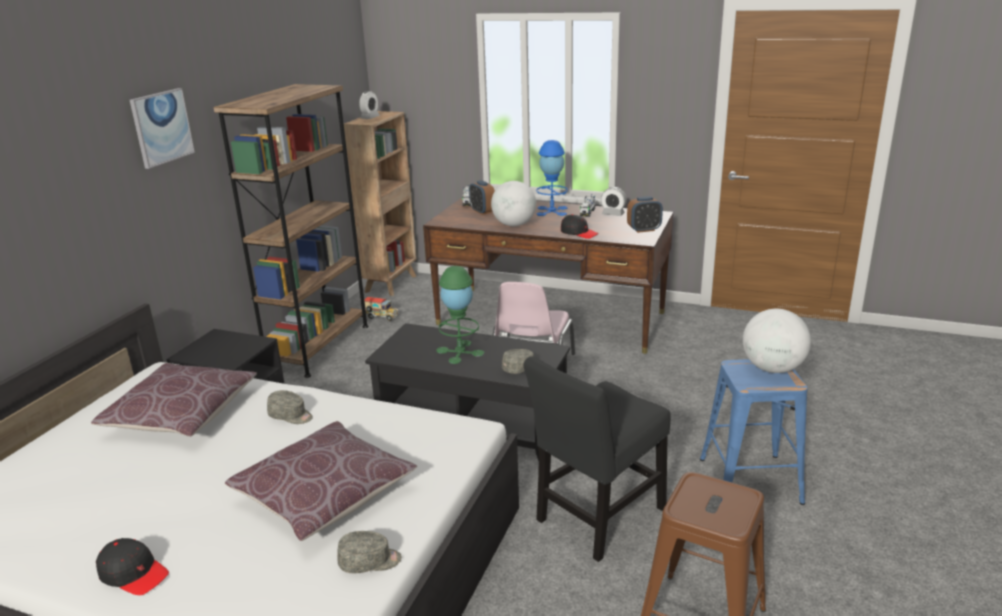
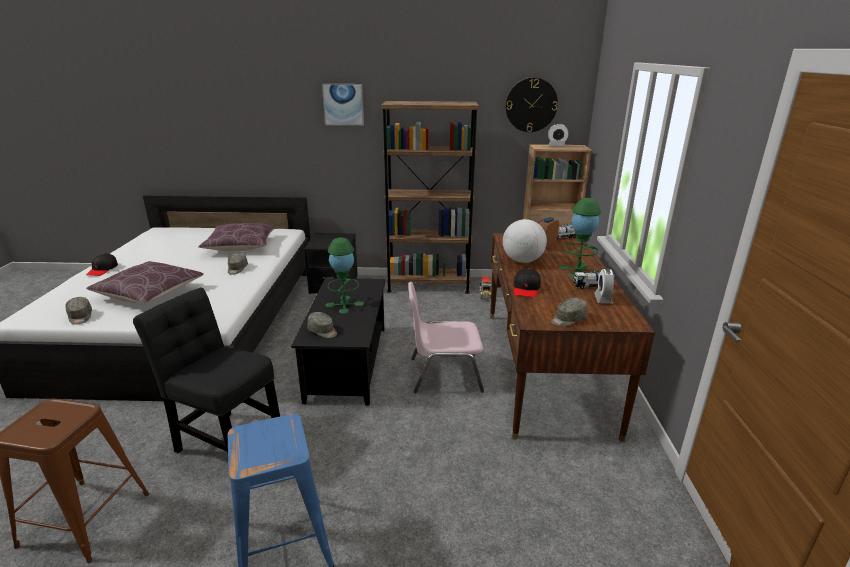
camera: 70 degrees right, 0 degrees up
blue table lamp [536,140,568,216] -> green table lamp [558,198,601,278]
alarm clock [627,196,663,233] -> grey cap [551,298,587,327]
globe [743,309,811,373] -> none
none -> wall clock [506,78,558,132]

